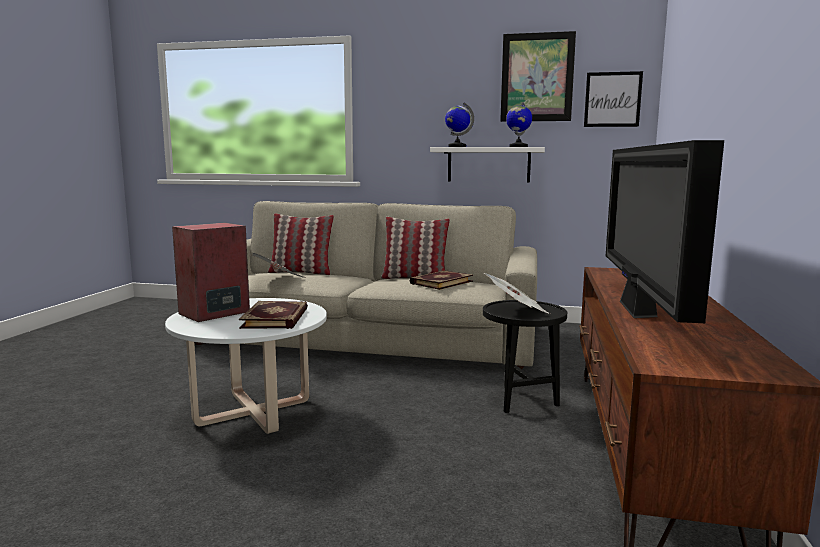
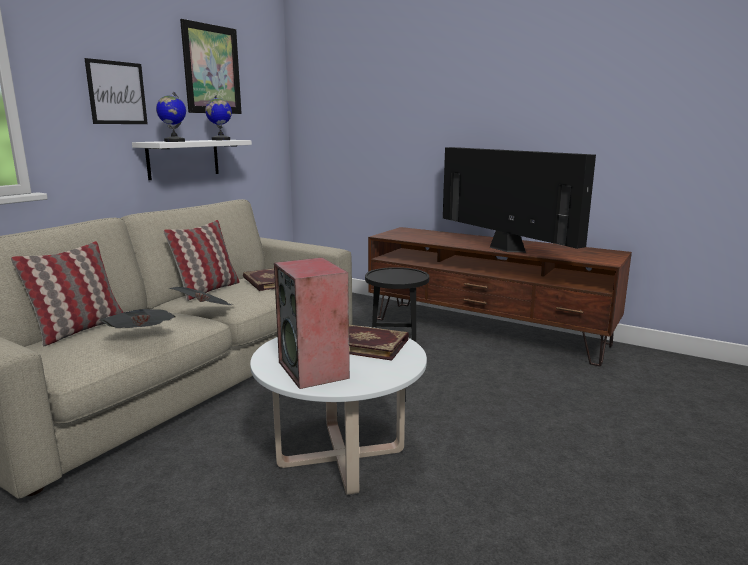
camera: 70 degrees left, 5 degrees up
newspaper [484,273,550,314] -> newspaper moved to [169,287,232,305]
picture [584,71,643,127] -> picture moved to [84,58,148,124]
television [606,140,724,323] -> television turned 150 degrees counterclockwise [443,147,596,253]

